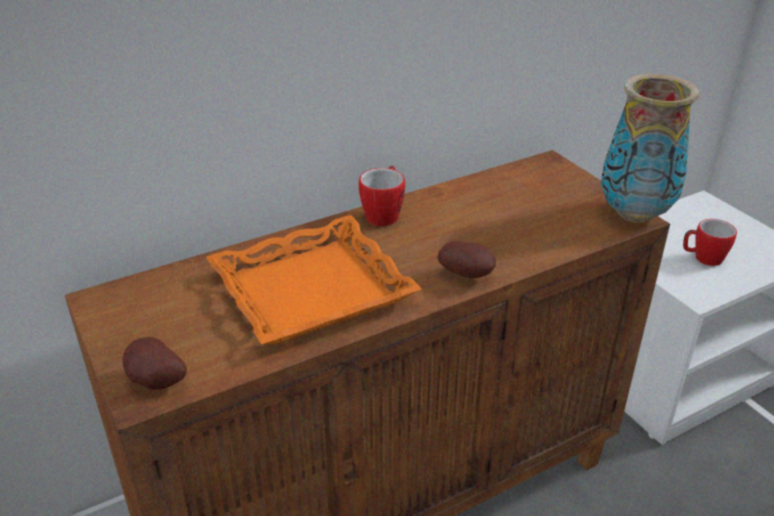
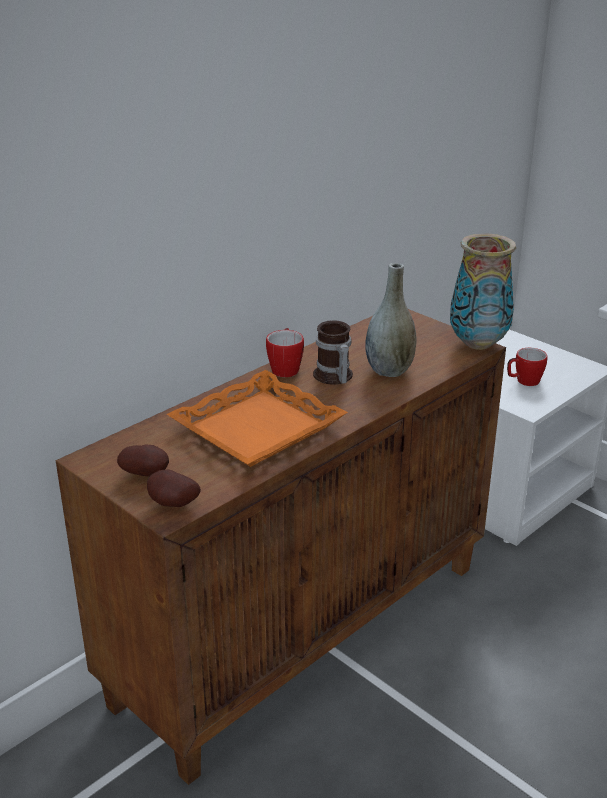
camera: 15 degrees left, 5 degrees down
potato [438,241,496,278] -> potato moved to [117,444,169,476]
none -> mug [313,320,353,385]
none -> grey vase [365,263,416,377]

